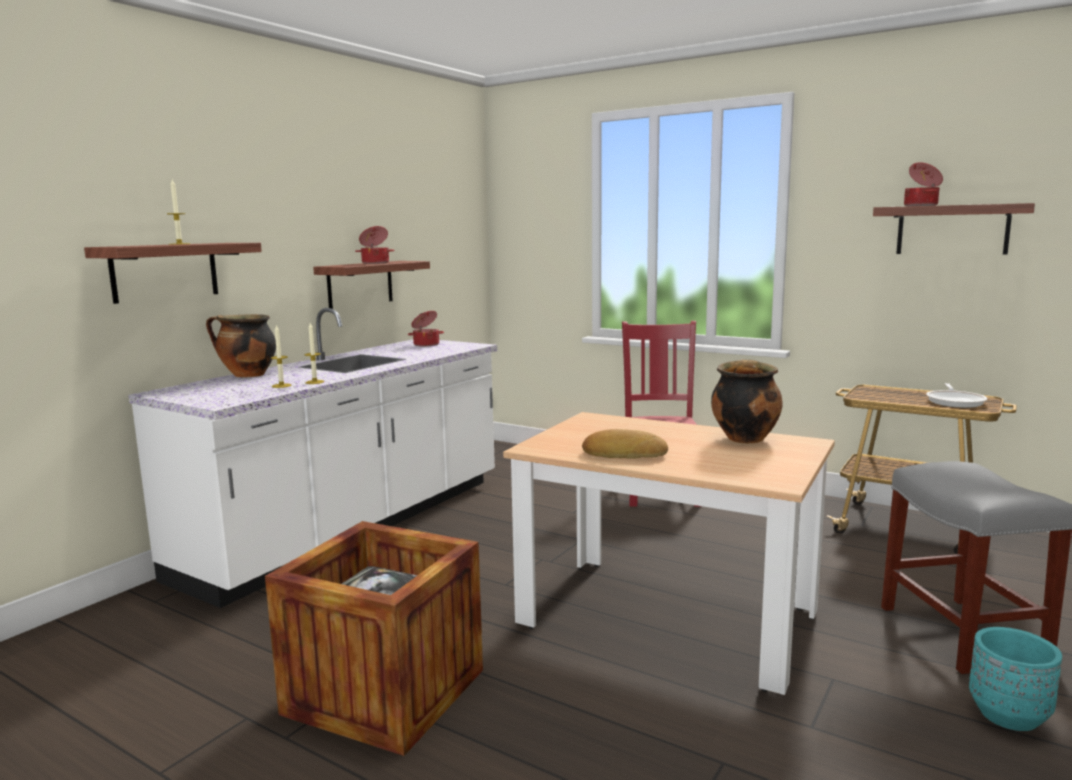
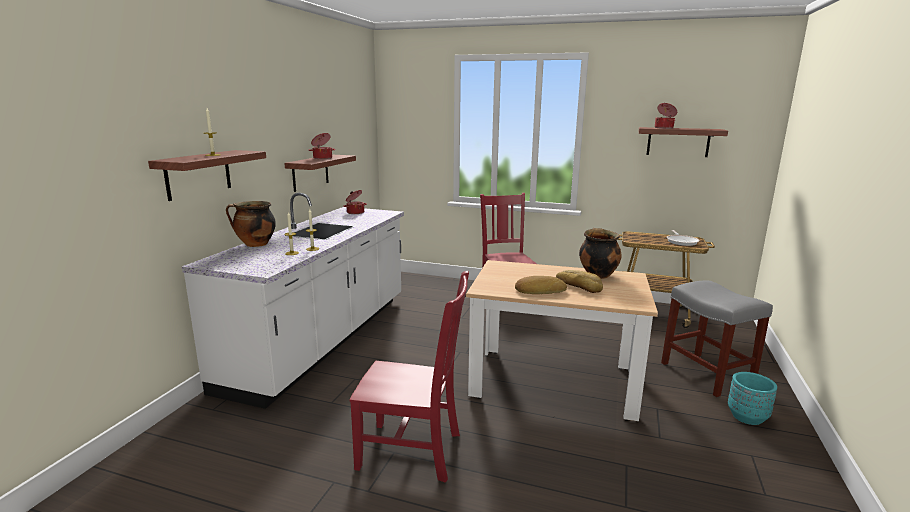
camera: 15 degrees left, 5 degrees up
crate [265,521,483,756] -> red chair [350,271,469,483]
none -> bread [556,270,603,293]

